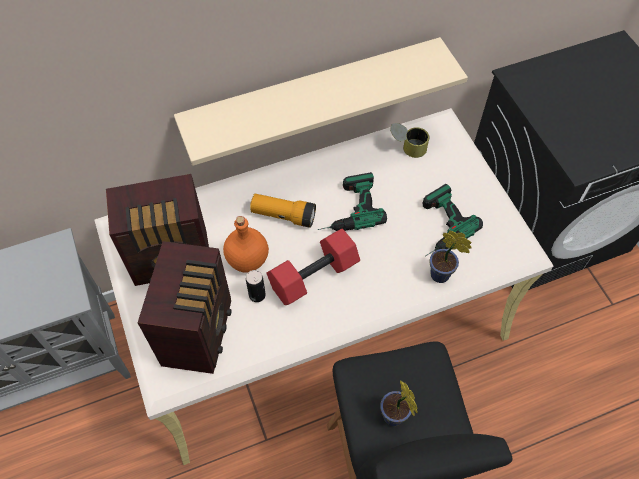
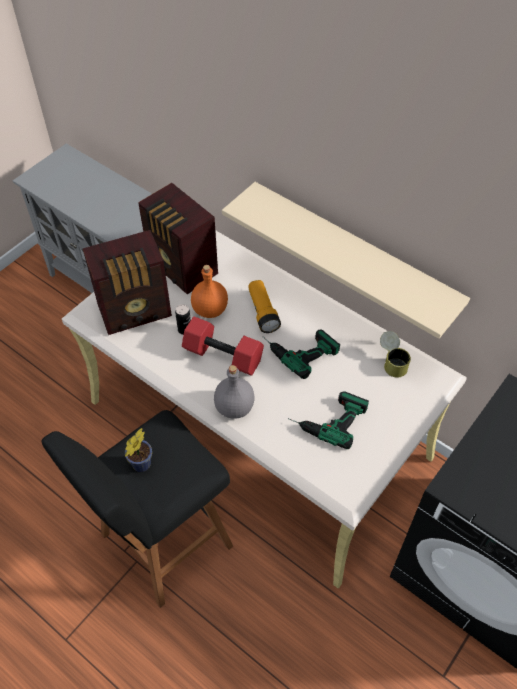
camera: 60 degrees right, 5 degrees down
potted plant [430,230,472,283] -> none
none -> grey bottle [214,365,254,419]

